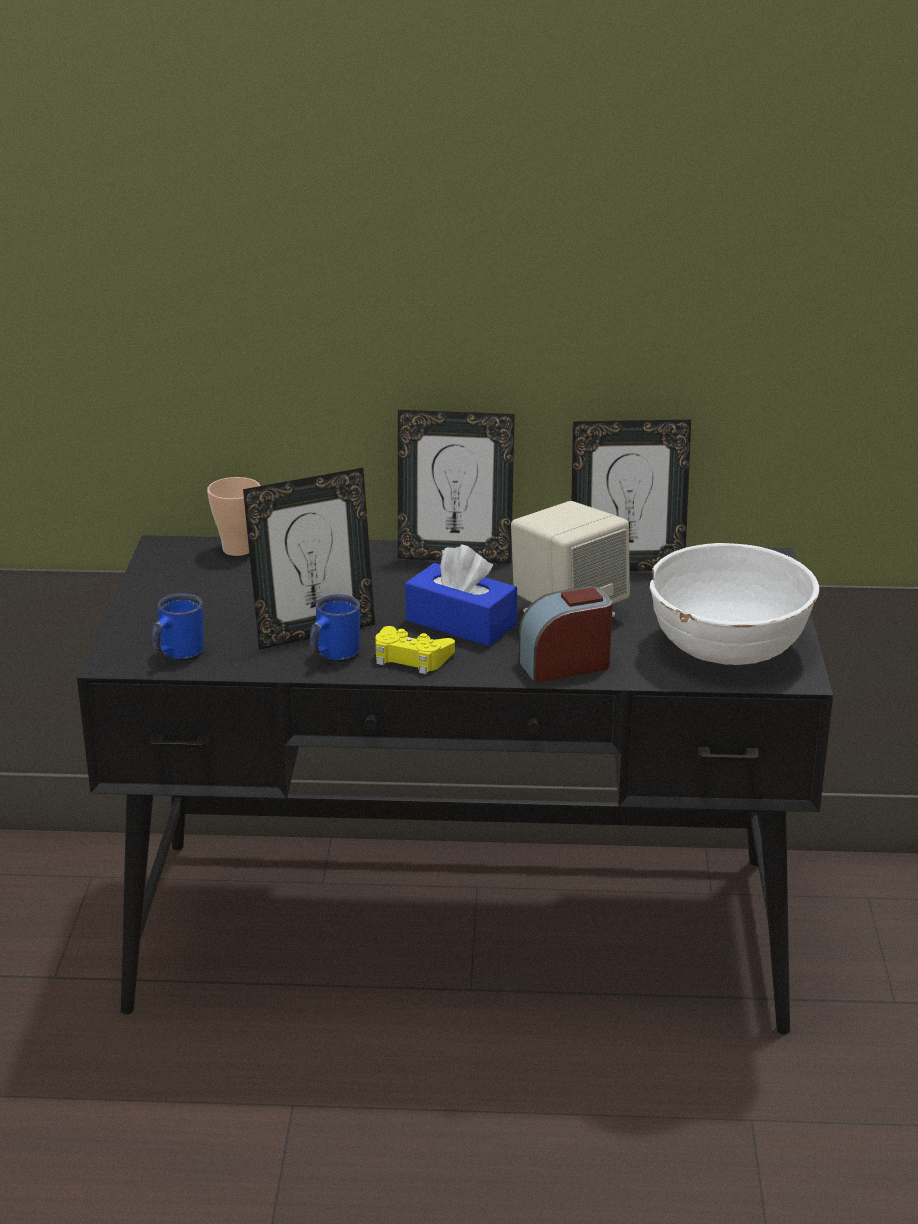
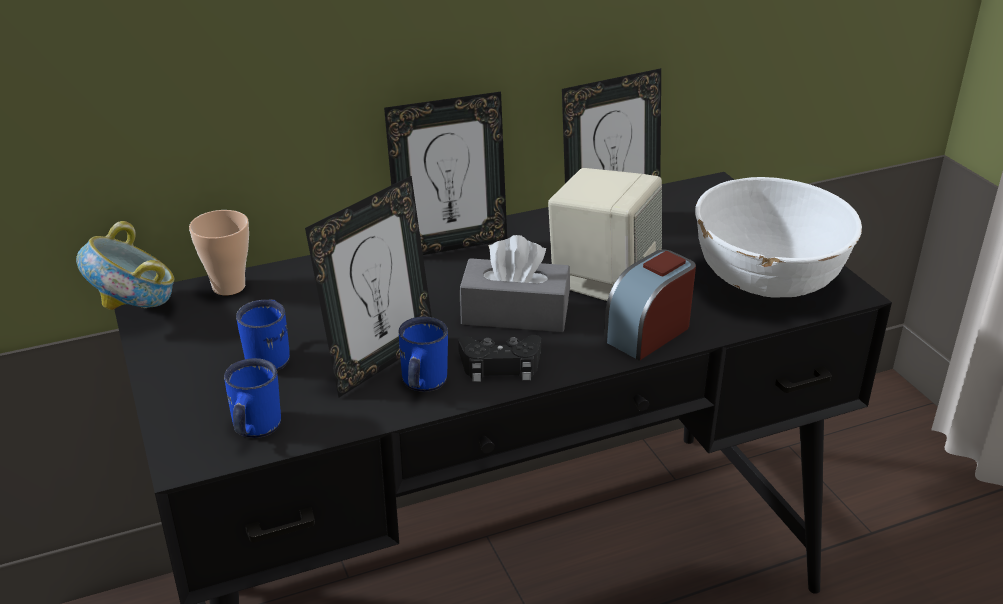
camera: 25 degrees left, 5 degrees up
yellow game controller [375,626,455,674] -> black game controller [458,335,541,382]
blue tissue box [405,545,517,646] -> grey tissue box [460,235,570,332]
none -> bowl [76,221,174,310]
none -> blue mug [236,299,290,371]

